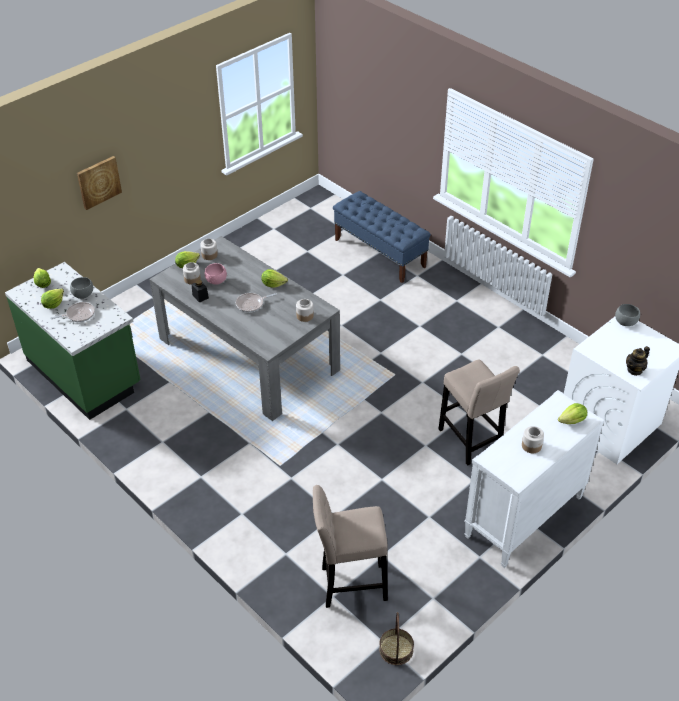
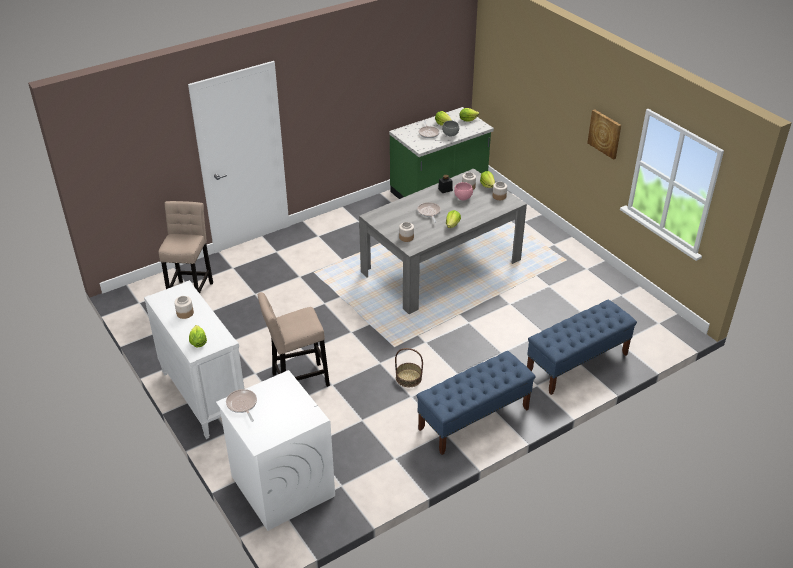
camera: 100 degrees right, 5 degrees down
picture [77,156,122,210] -> picture moved to [587,109,621,160]
basket [379,612,414,665] -> basket moved to [395,348,423,387]
grey bowl [615,304,640,326] -> none
teapot [626,346,650,376] -> frying pan [226,389,257,422]
none -> blue bench [417,351,535,455]

